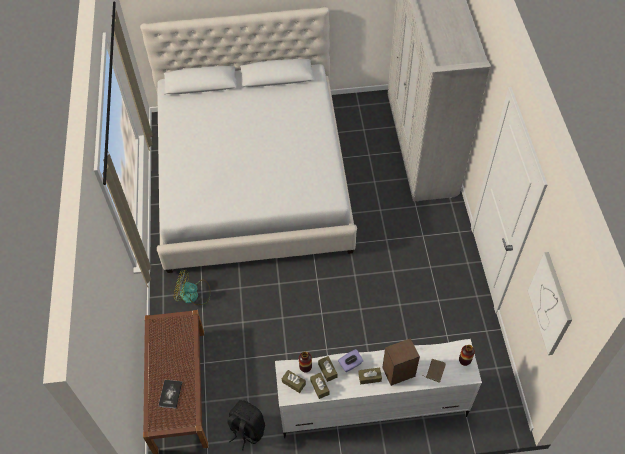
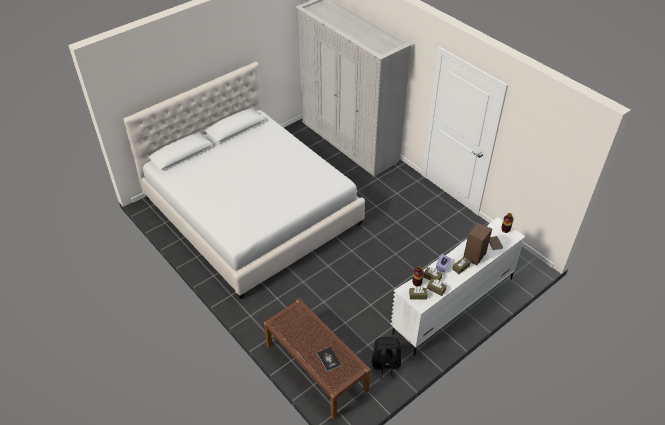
camera: 35 degrees left, 10 degrees down
fan [174,269,211,305] -> none
picture [528,252,572,355] -> none

